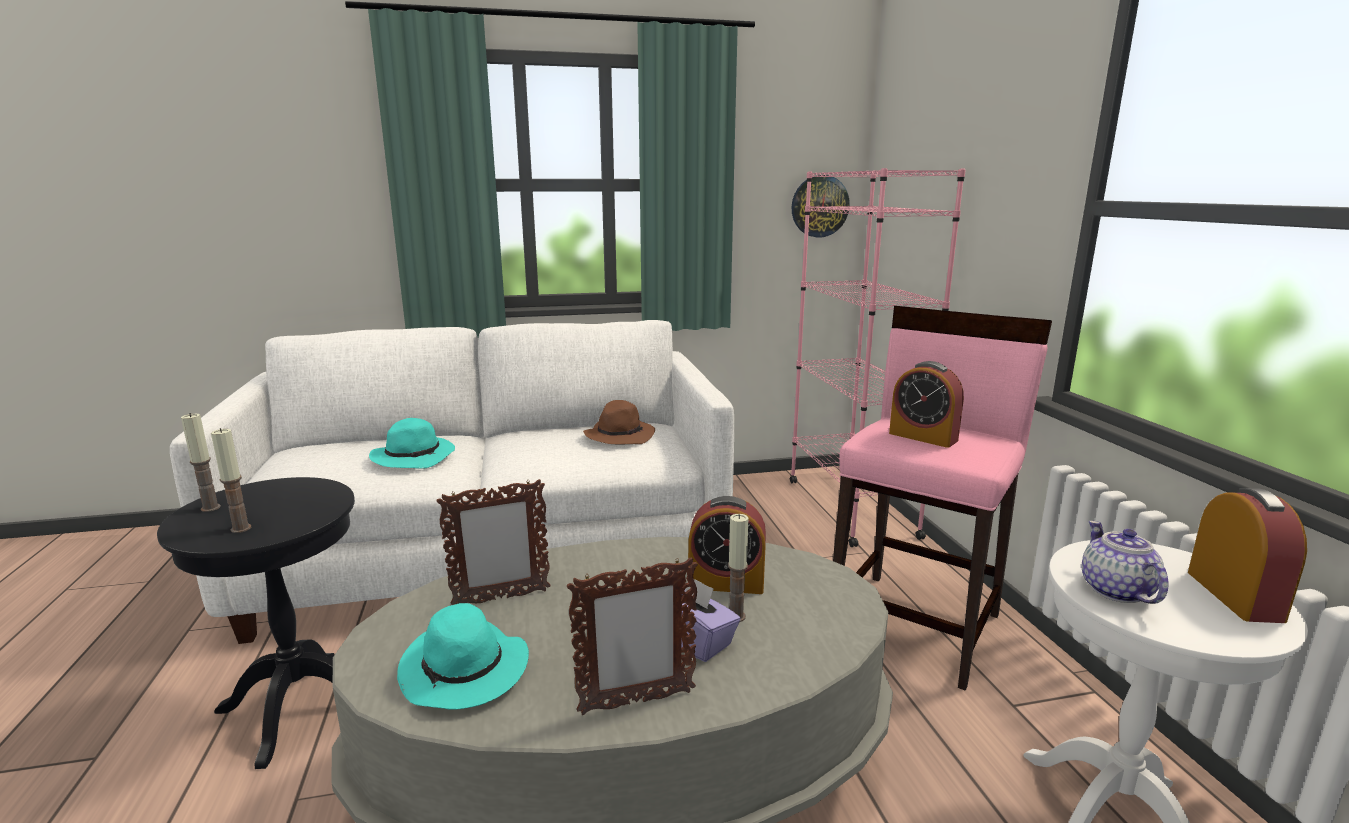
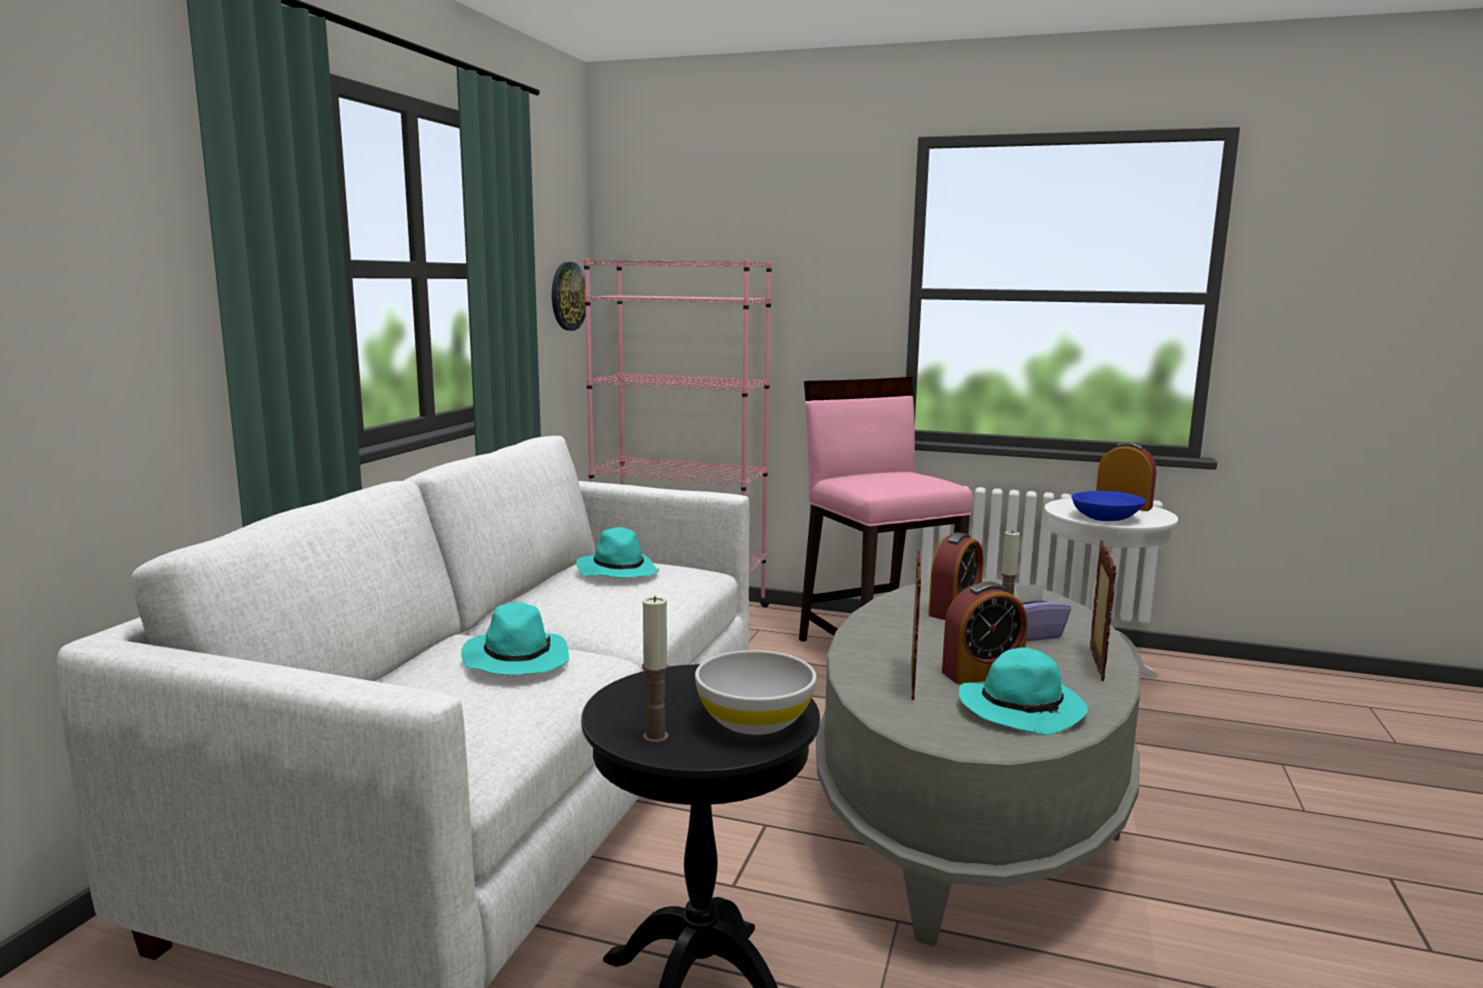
camera: 60 degrees left, 5 degrees down
candle [211,428,251,533] -> white bowl [695,650,817,735]
brown hat [583,400,655,444] -> turquoise hat [576,527,659,578]
alarm clock [889,361,964,448] -> alarm clock moved to [942,582,1027,684]
teapot [1082,521,1169,604] -> blue bowl [1072,491,1146,521]

